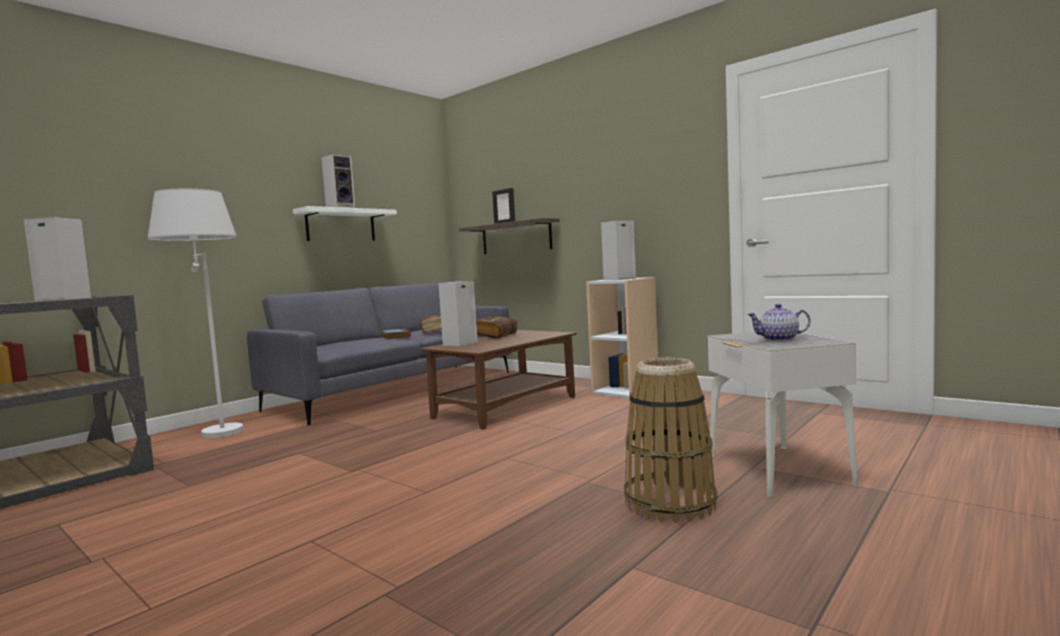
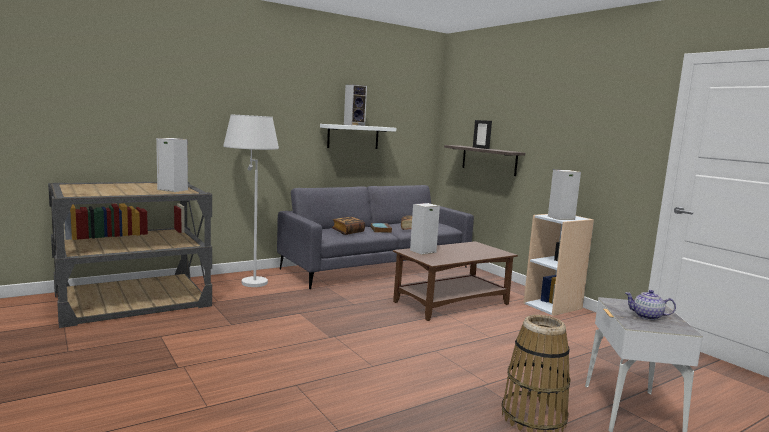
camera: 15 degrees right, 5 degrees up
book [476,317,517,339] -> book moved to [332,217,365,235]

